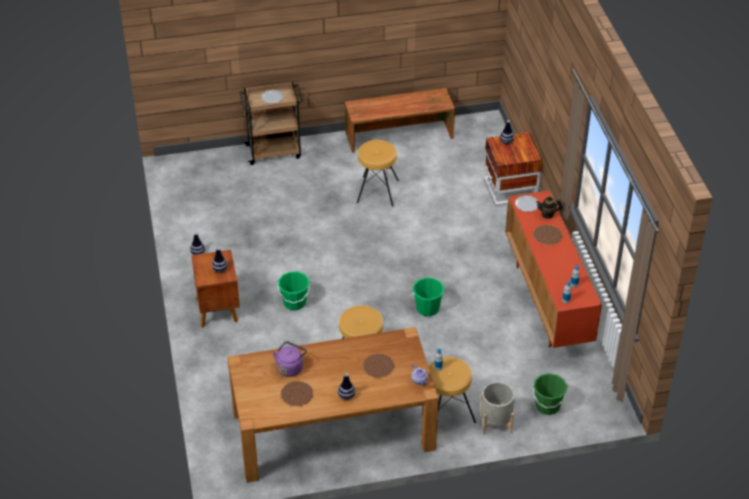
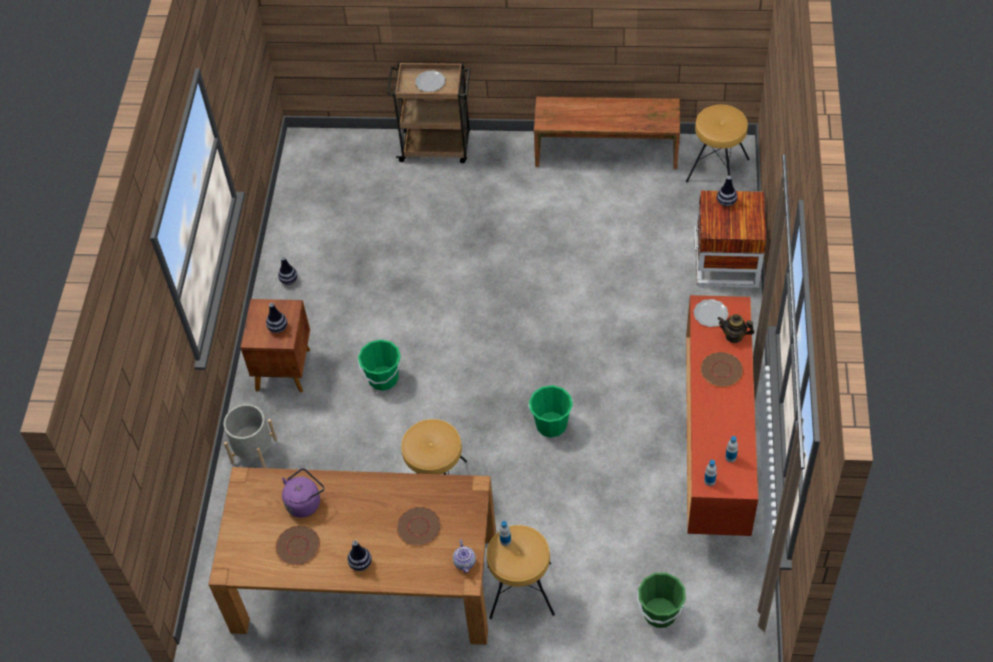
camera: 20 degrees right, 10 degrees up
brown stool [357,140,399,206] -> brown stool moved to [686,105,750,182]
grey planter [480,382,515,434] -> grey planter moved to [224,404,277,468]

